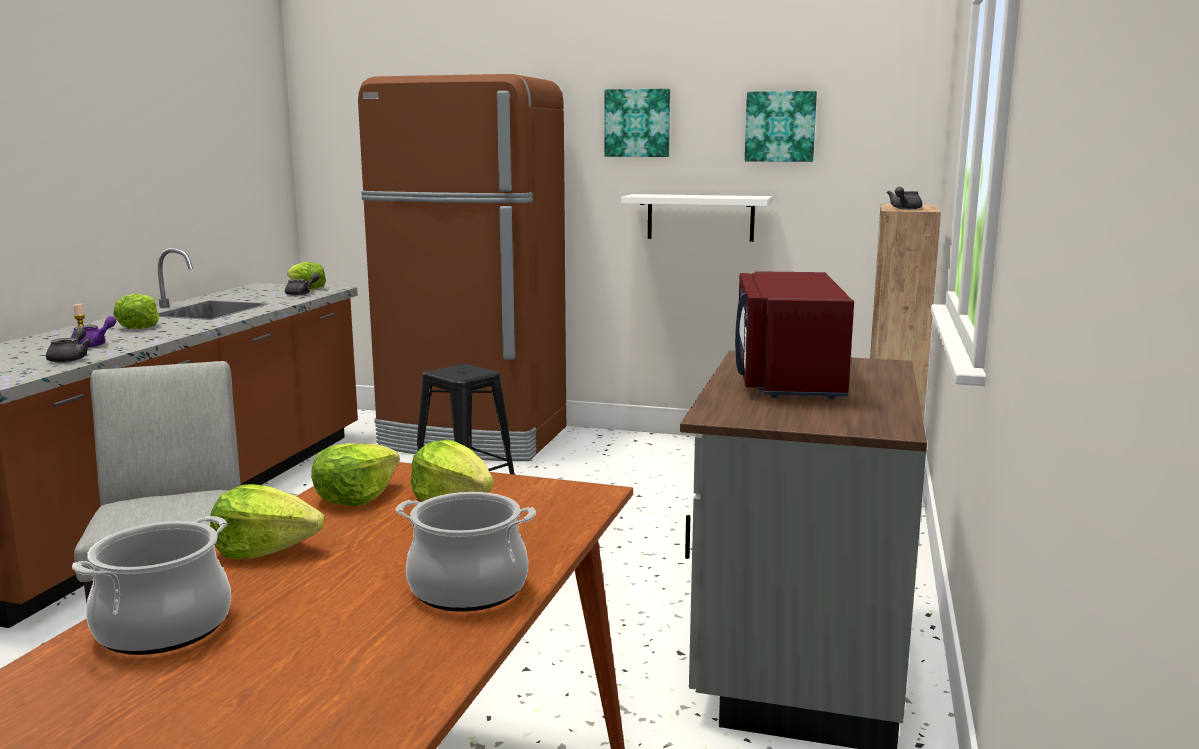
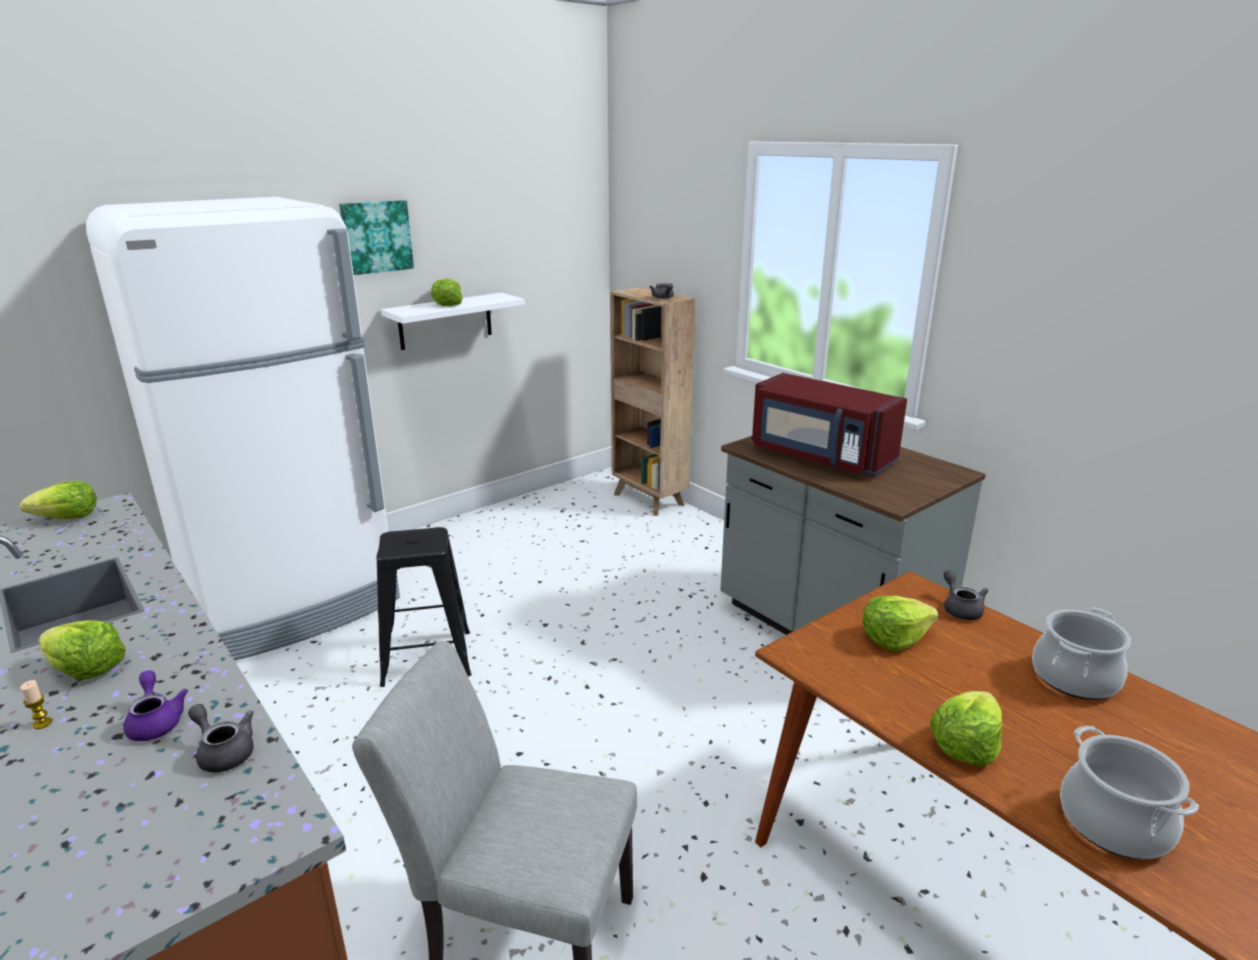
camera: 55 degrees left, 10 degrees up
grey teapot [285,273,320,296] -> grey teapot moved to [944,570,989,620]
lettuce [311,443,400,506] -> lettuce moved to [431,278,463,306]
brown fridge [358,74,566,461] -> white fridge [86,197,400,660]
picture [745,91,817,162] -> none

